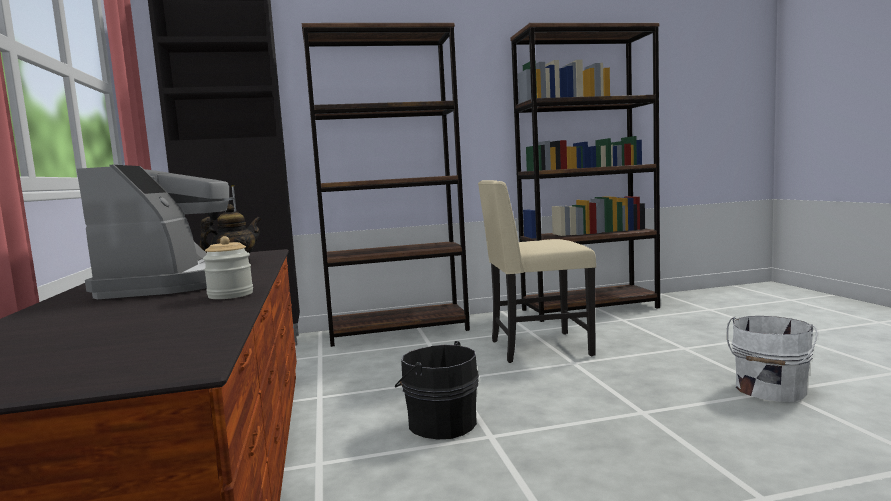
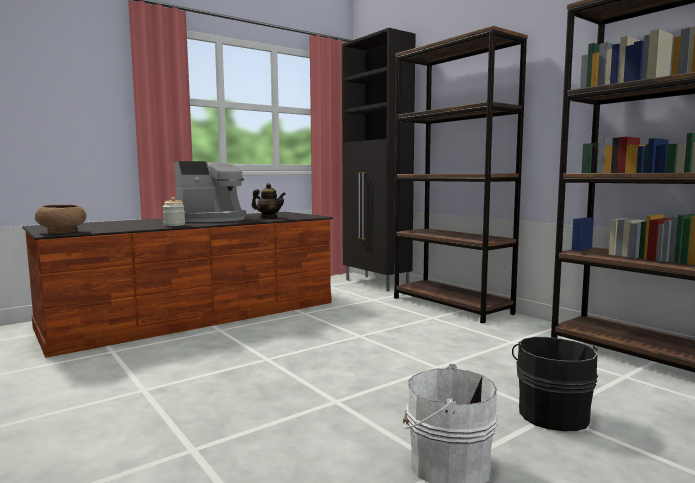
camera: 65 degrees right, 0 degrees up
black bucket [395,341,479,440] -> black bucket moved to [512,337,598,431]
beige chair [478,180,596,363] -> none
none -> brown bowl [35,204,86,233]

